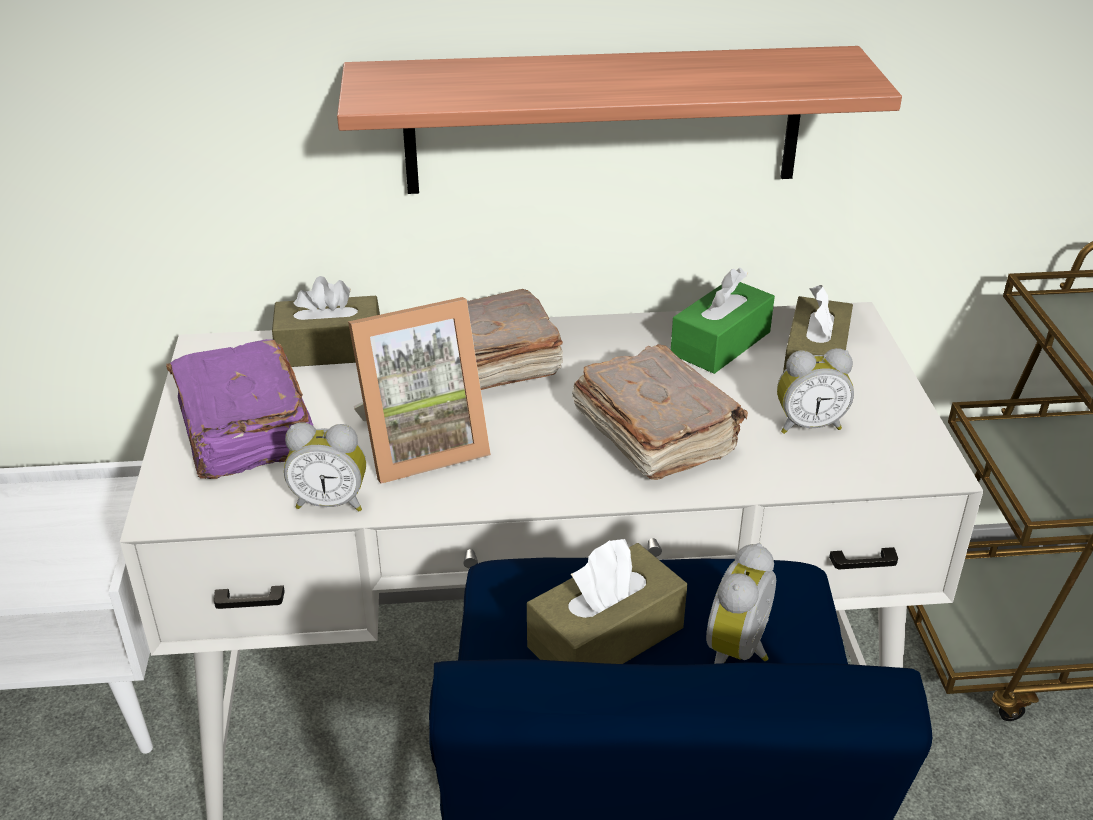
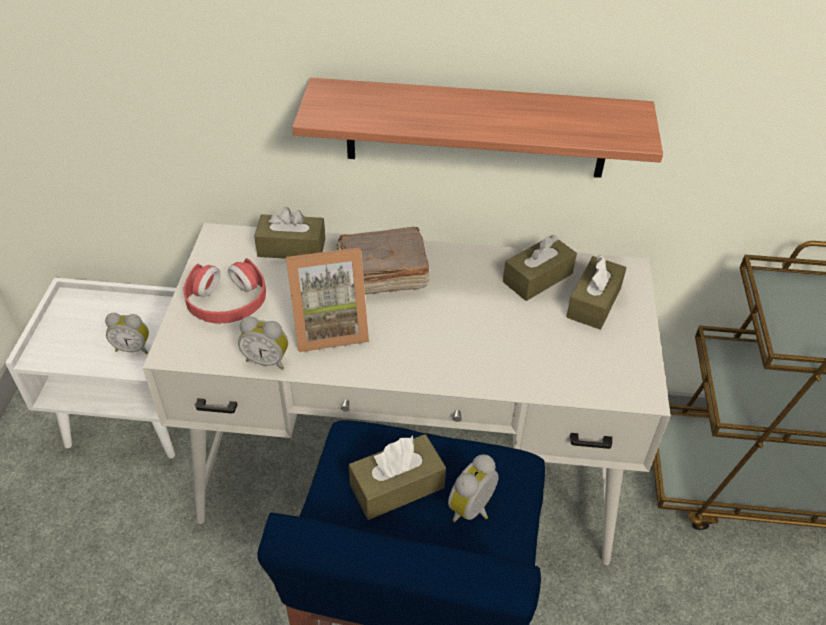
camera: 10 degrees right, 10 degrees up
purple book [166,339,314,479] -> red headphones [183,258,266,323]
brown book [572,344,748,480] -> none
green tissue box [671,268,775,374] -> brown tissue box [503,235,577,301]
alarm clock [777,348,854,434] -> alarm clock moved to [105,313,149,354]

